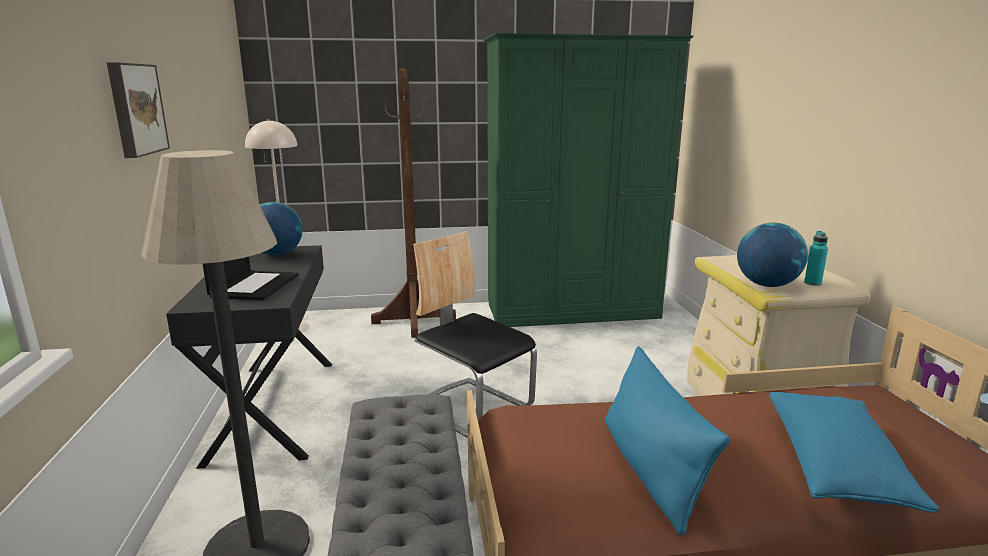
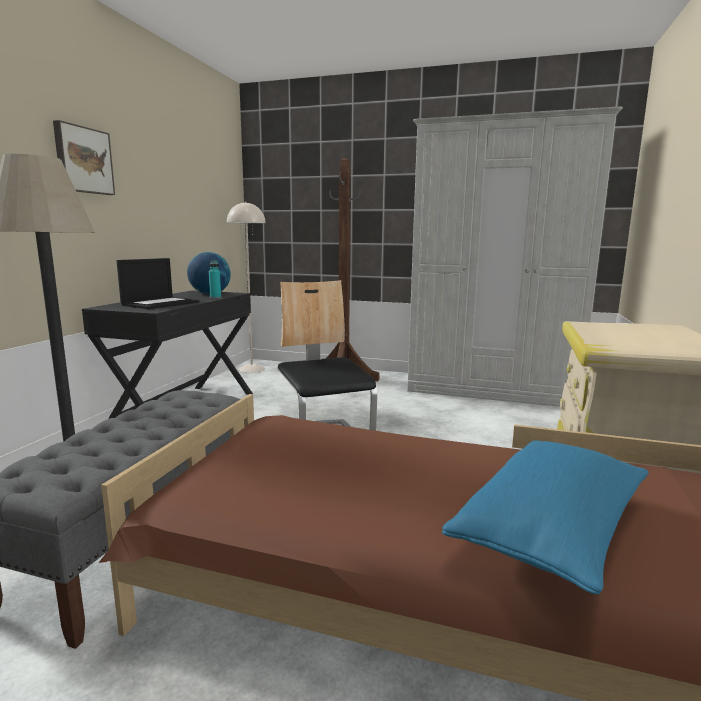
camera: 25 degrees right, 5 degrees down
green wardrobe [483,33,694,327] -> white wardrobe [407,107,623,407]
blue pillow [605,346,730,536] -> none
globe [737,223,808,287] -> none
turquoise bottle [804,231,828,286] -> turquoise bottle moved to [209,260,221,298]

